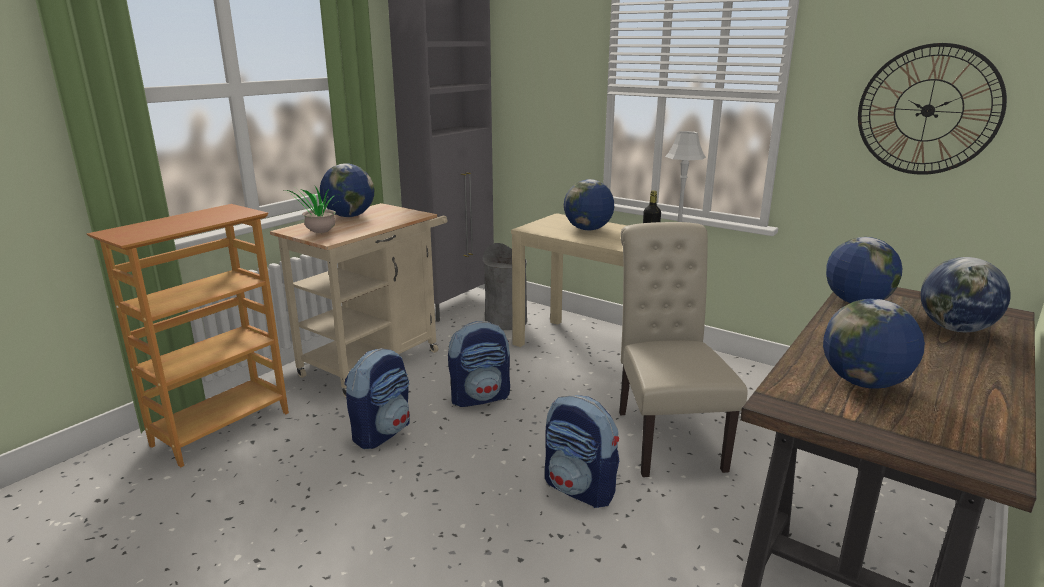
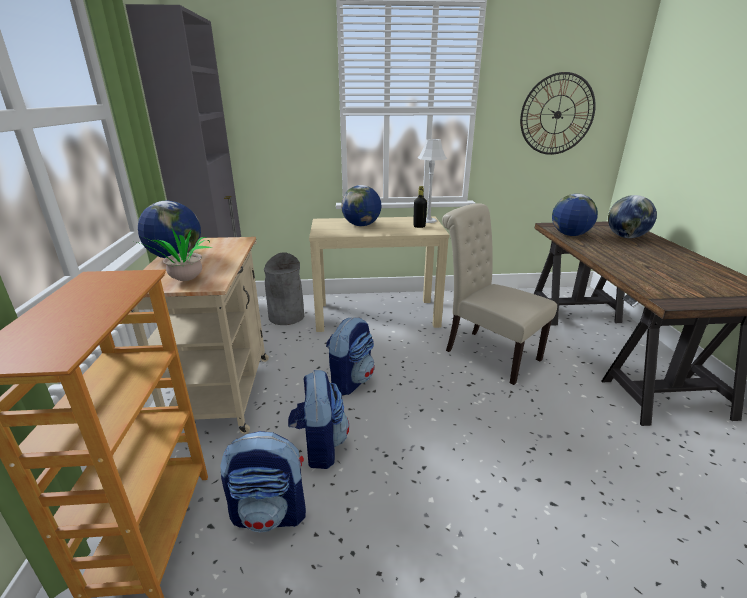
camera: 40 degrees left, 5 degrees up
backpack [545,395,619,508] -> backpack moved to [220,431,306,532]
globe [823,299,925,388] -> none

